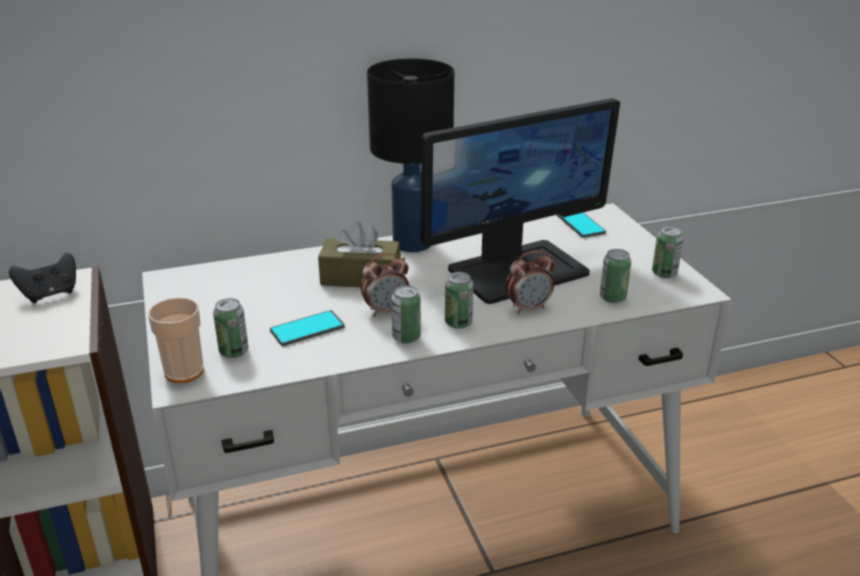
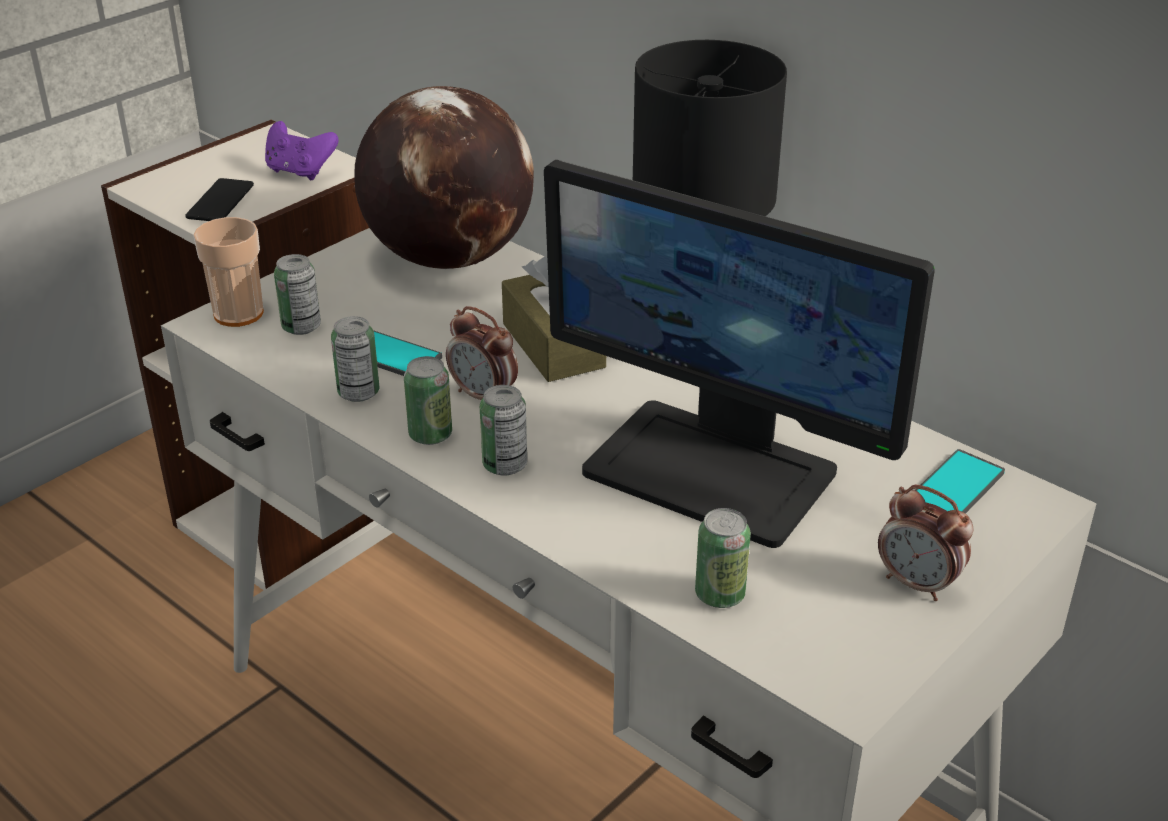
camera: 60 degrees right, 5 degrees up
black game controller [9,253,76,303] -> purple game controller [265,121,339,180]
alarm clock [505,250,554,314] -> alarm clock moved to [878,484,974,601]
can [652,226,683,278] -> can moved to [331,316,379,402]
none -> phone [185,178,254,221]
none -> globe [354,86,534,269]

